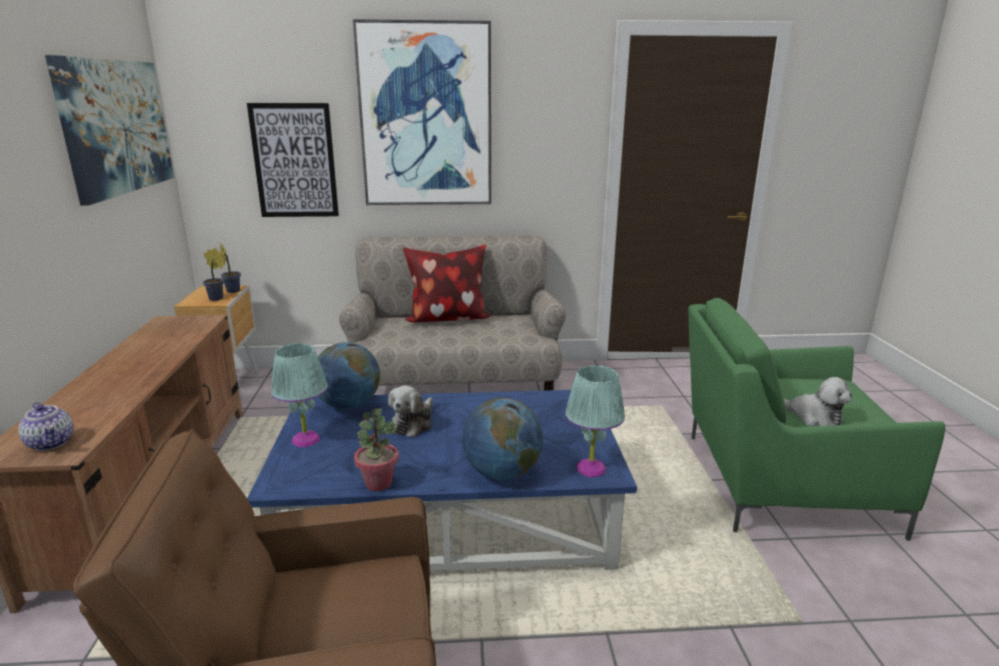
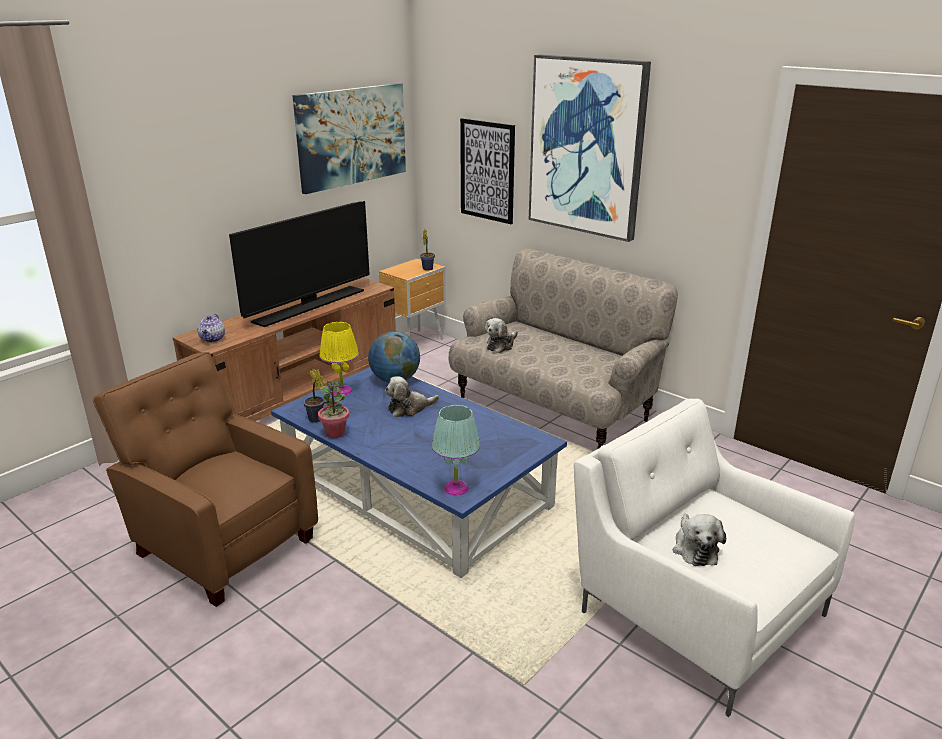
camera: 45 degrees right, 5 degrees up
potted plant [203,248,225,301] -> potted plant moved to [303,369,325,422]
turquoise table lamp [271,343,328,447] -> yellow table lamp [320,322,359,395]
pillow [403,245,490,323] -> none
globe [462,398,543,480] -> none
green armchair [688,298,945,541] -> white armchair [574,399,855,717]
none -> television [229,201,370,327]
none -> plush toy [485,318,518,353]

